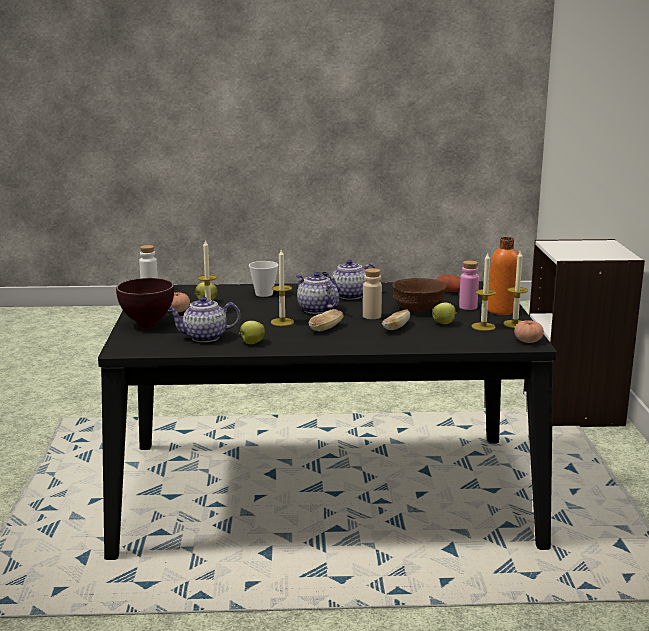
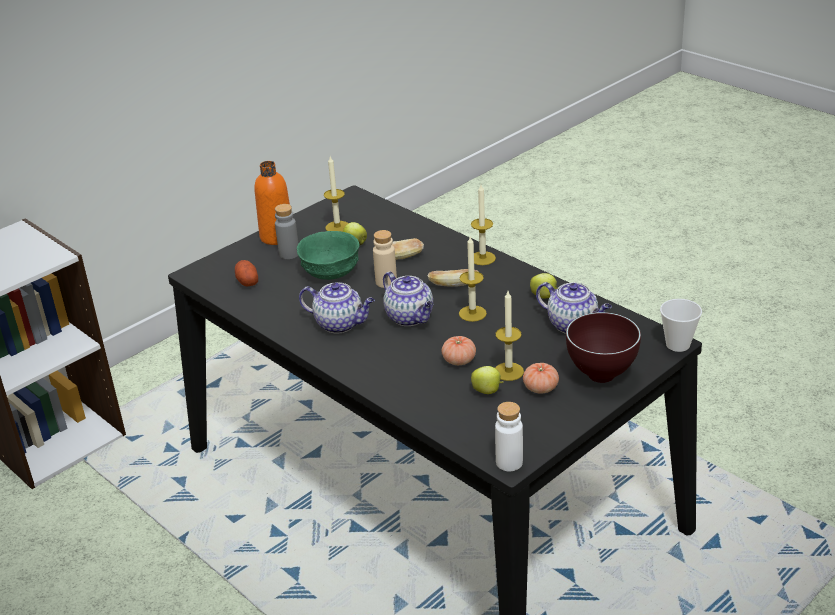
camera: 130 degrees left, 15 degrees up
cup [249,261,278,297] -> cup moved to [660,299,702,352]
teapot [296,272,339,314] -> teapot turned 45 degrees counterclockwise [383,271,433,326]
brown bowl [392,278,447,311] -> green bowl [297,231,360,280]
pink bottle [459,260,479,310] -> grey bottle [275,204,299,259]
candle [503,251,528,328] -> candle moved to [471,185,496,265]
tomato [514,320,544,343] -> tomato moved to [441,336,476,365]

